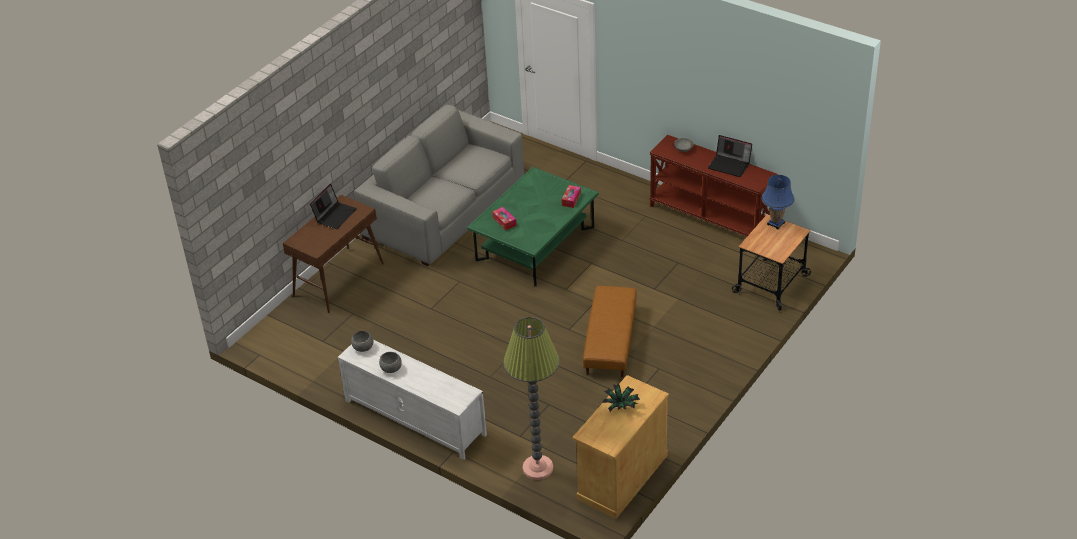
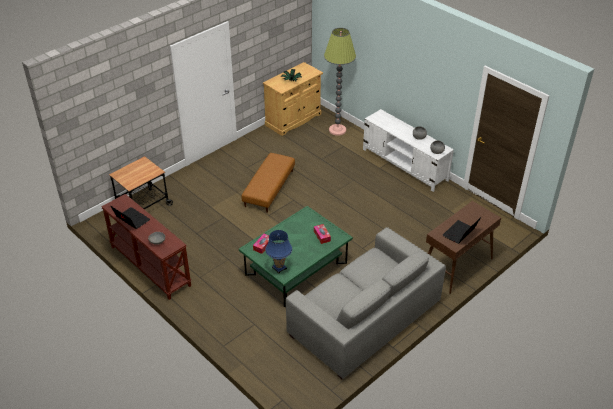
camera: 170 degrees left, 0 degrees up
blue table lamp [762,175,794,229] -> blue table lamp moved to [265,230,292,274]

